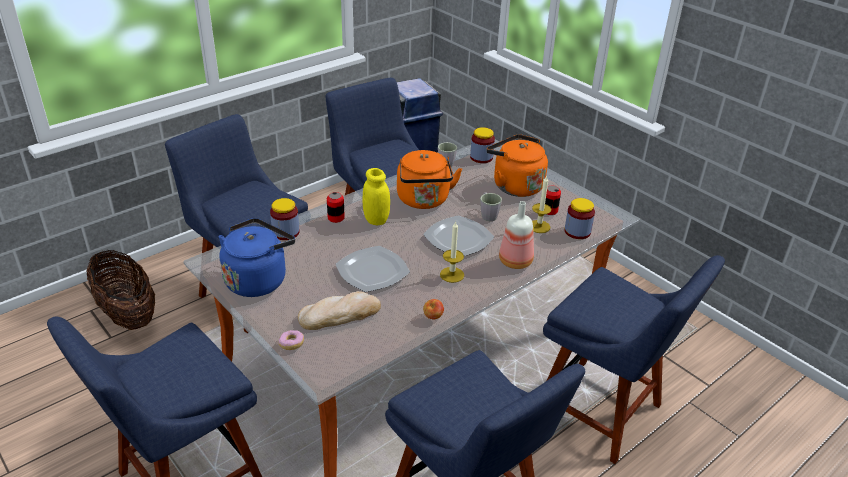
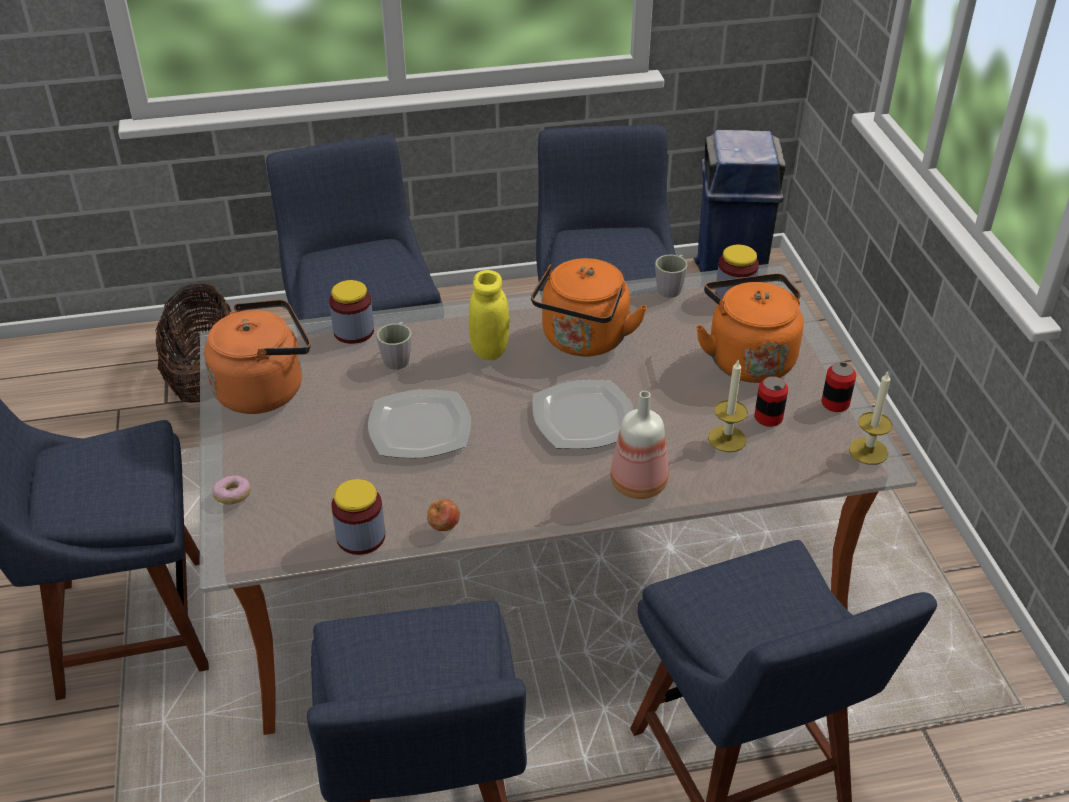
camera: 30 degrees right, 5 degrees up
blue kettle [218,218,295,297] -> orange kettle [204,299,310,414]
bread [298,291,381,330] -> none
can [327,192,345,223] -> can moved to [821,362,856,412]
candle [440,221,464,283] -> candle moved to [849,372,893,465]
grey mug [480,193,502,221] -> grey mug moved to [376,322,412,370]
jar [565,198,595,239] -> jar moved to [331,479,385,555]

